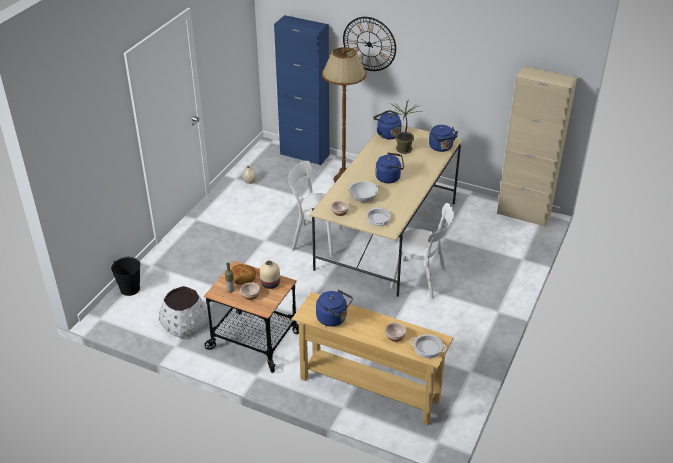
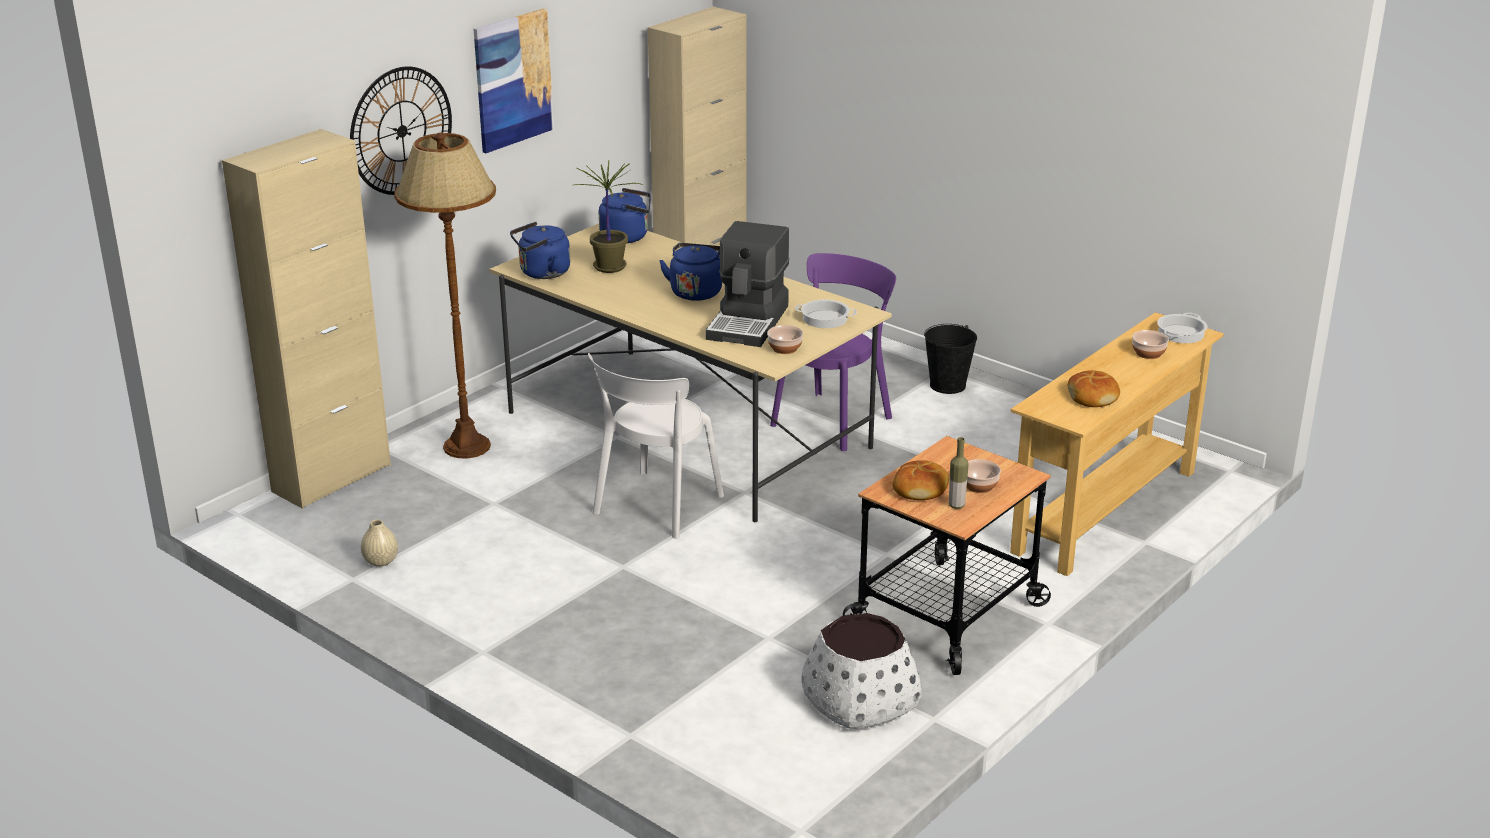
camera: 75 degrees left, 10 degrees down
black bucket [111,257,140,296] -> black bucket moved to [924,324,977,394]
beige vase [260,260,280,289] -> none
blue cabinet [274,15,329,165] -> beige cabinet [222,129,391,509]
blue kettle [316,290,353,327] -> bread [1068,370,1120,407]
white bowl [349,181,378,202] -> coffee machine [706,221,789,347]
white chair [390,203,454,299] -> purple chair [770,253,896,451]
none -> picture [474,8,554,153]

